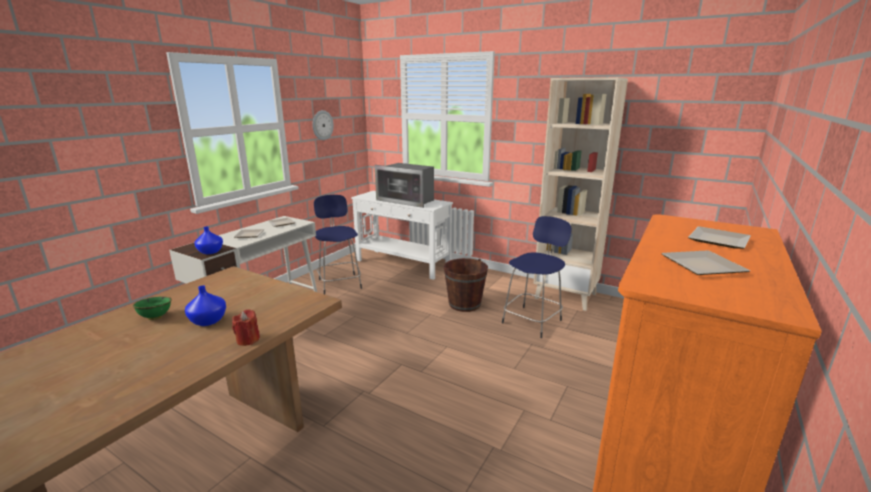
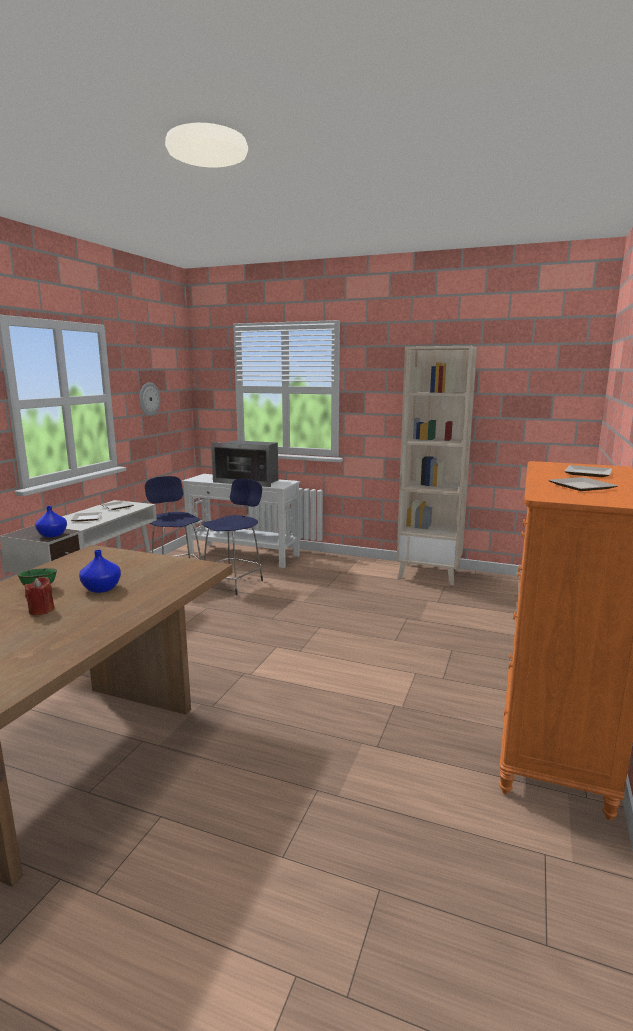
camera: 10 degrees left, 5 degrees down
red candle [232,309,260,346] -> red candle moved to [25,577,55,615]
brown bucket [444,258,488,312] -> none
blue stool [502,216,572,338] -> blue stool moved to [203,479,263,595]

